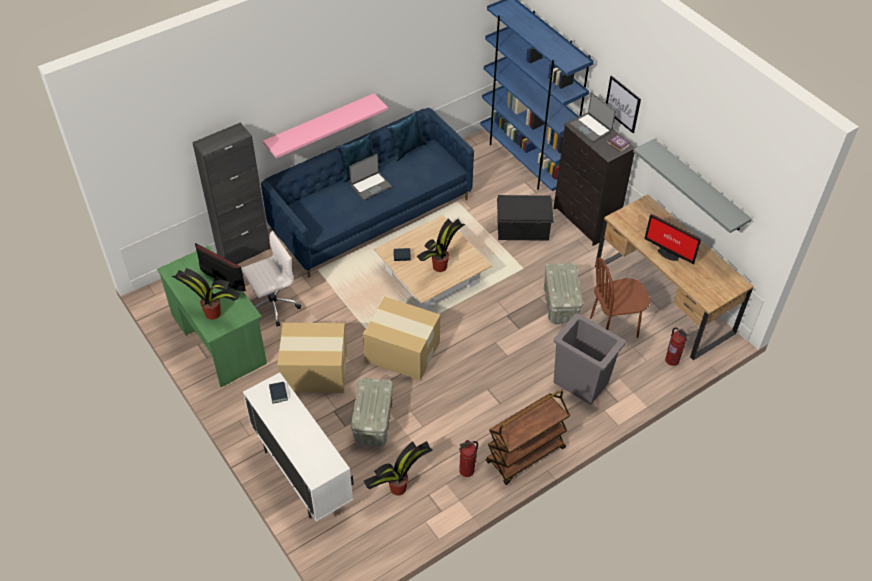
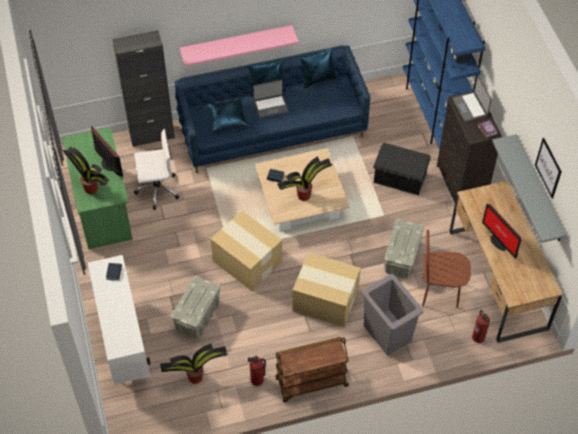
camera: 20 degrees right, 5 degrees up
cardboard box [277,323,347,393] -> cardboard box moved to [292,252,361,327]
picture [606,75,641,133] -> picture moved to [535,138,562,199]
none -> blue pillow [207,99,249,131]

